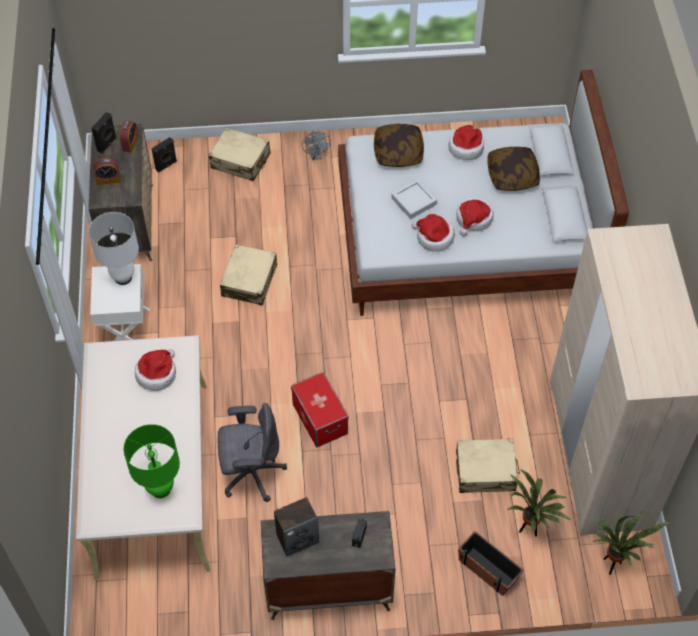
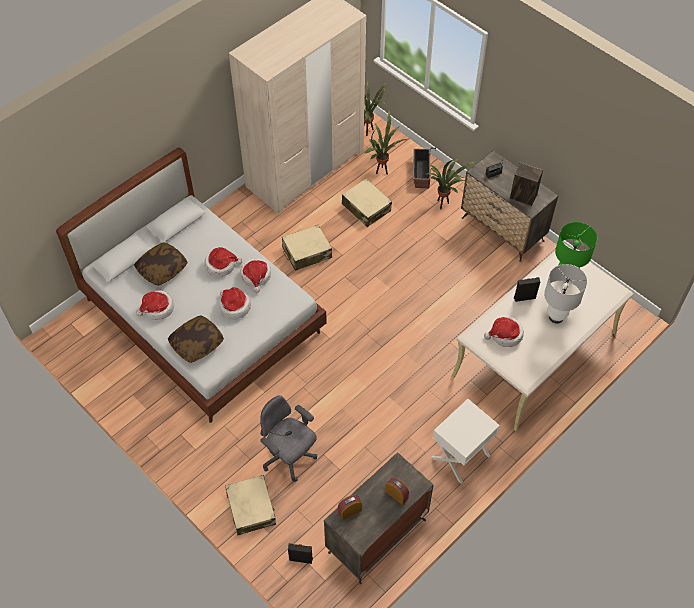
camera: 130 degrees left, 0 degrees up
white table lamp [89,212,139,285] -> white table lamp moved to [544,264,587,323]
black speaker [92,112,117,154] -> black speaker moved to [514,277,540,302]
grey office chair [218,403,287,502] -> grey office chair moved to [260,395,317,482]
beige suitcase [220,244,277,305] -> beige suitcase moved to [282,225,332,271]
storage box [291,372,349,447] -> none
grey fan [302,130,331,160] -> none
grey tray [391,179,437,219] -> hat [219,287,251,319]
none -> potted plant [426,157,476,209]

